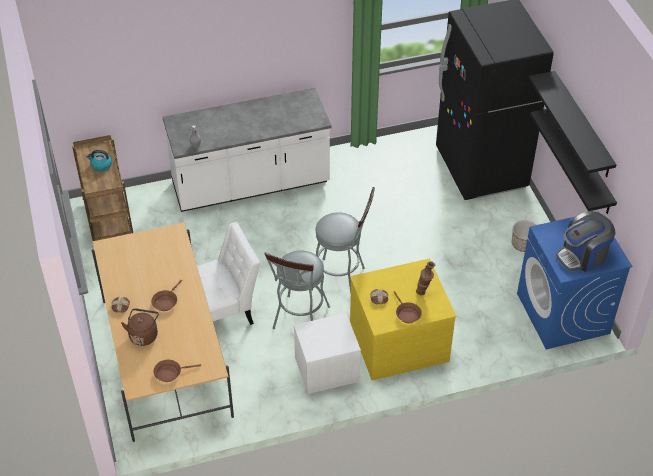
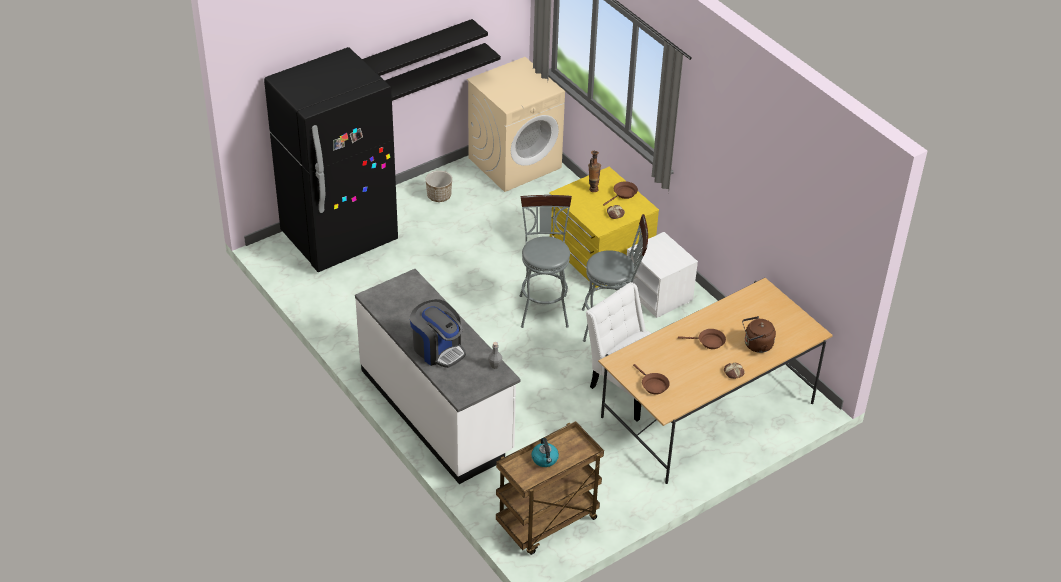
camera: 110 degrees left, 5 degrees down
brown frying pan [153,360,201,382] -> brown frying pan moved to [633,364,670,395]
blue washing machine [517,211,633,349] -> beige washing machine [467,57,565,192]
coffee machine [556,211,616,272] -> coffee machine moved to [410,299,466,368]

